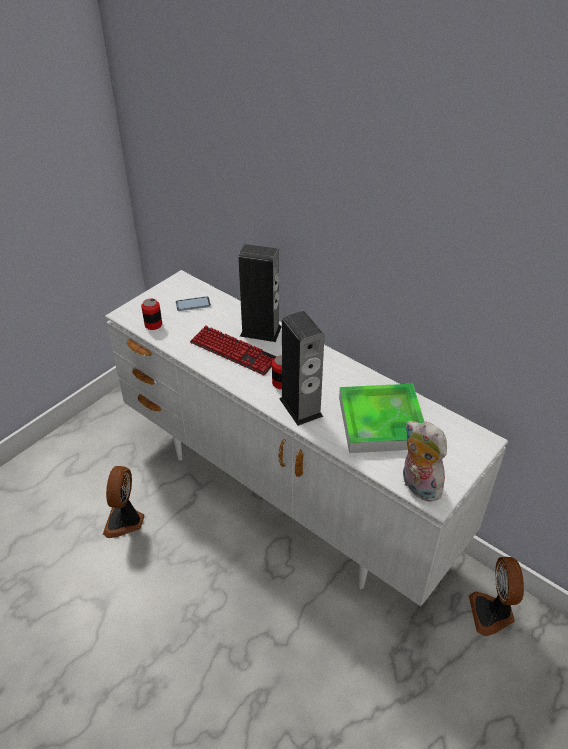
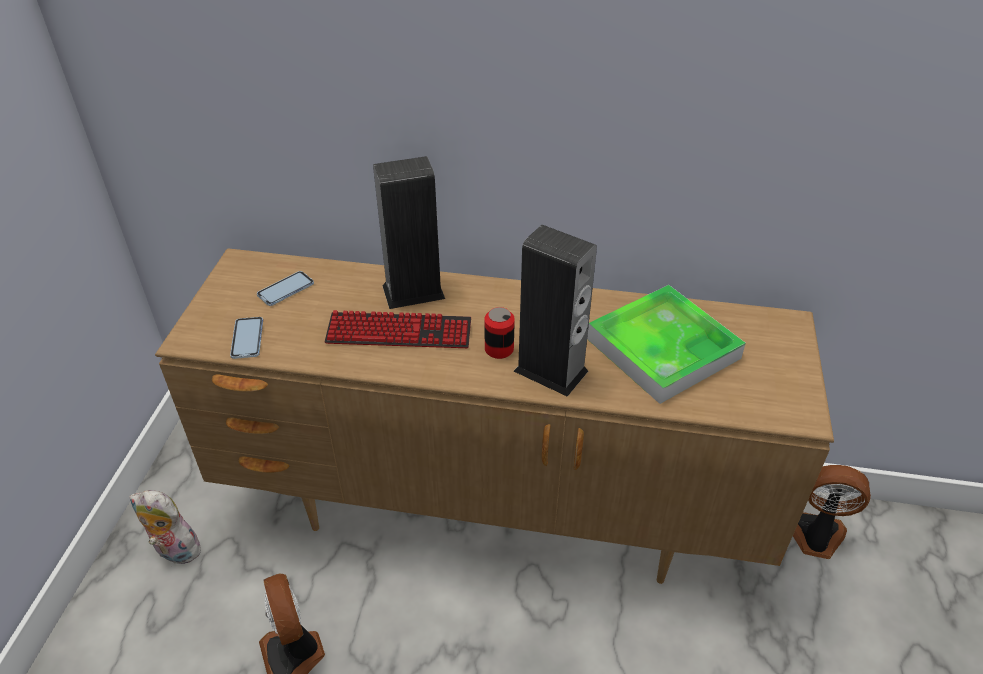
camera: 30 degrees left, 0 degrees up
white dresser [105,270,508,606] -> brown dresser [155,248,834,584]
can [141,298,162,330] -> phone [230,317,263,359]
plush toy [403,421,447,502] -> plush toy moved to [129,490,201,564]
fan [469,557,524,636] -> fan turned 135 degrees clockwise [793,465,871,559]

